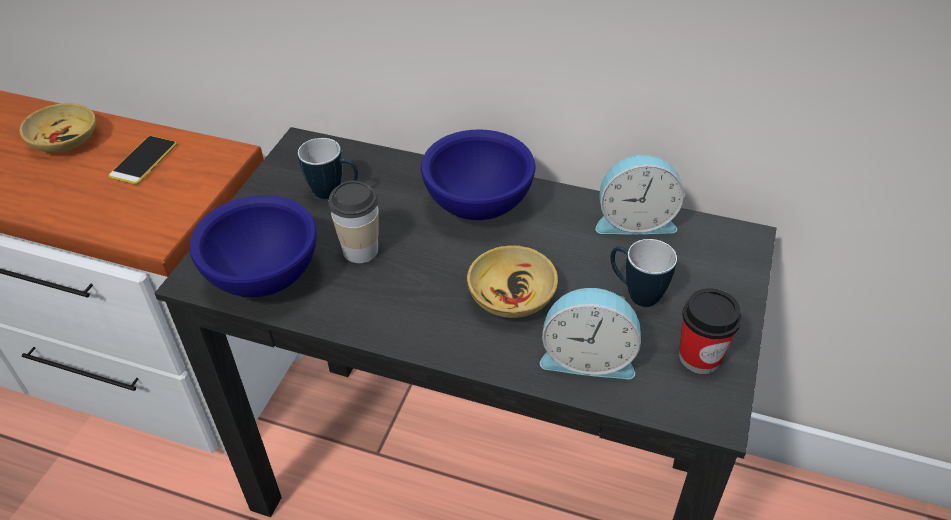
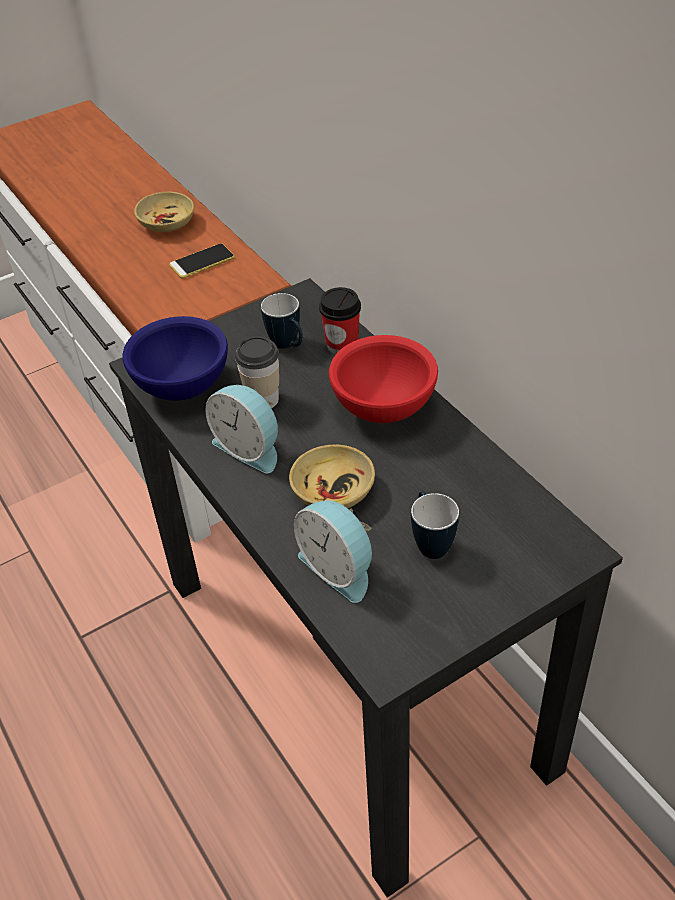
camera: 40 degrees right, 0 degrees up
blue bowl [421,129,536,220] -> red bowl [329,335,438,423]
alarm clock [595,155,685,234] -> alarm clock moved to [205,385,278,473]
cup [679,288,741,374] -> cup moved to [319,287,361,354]

